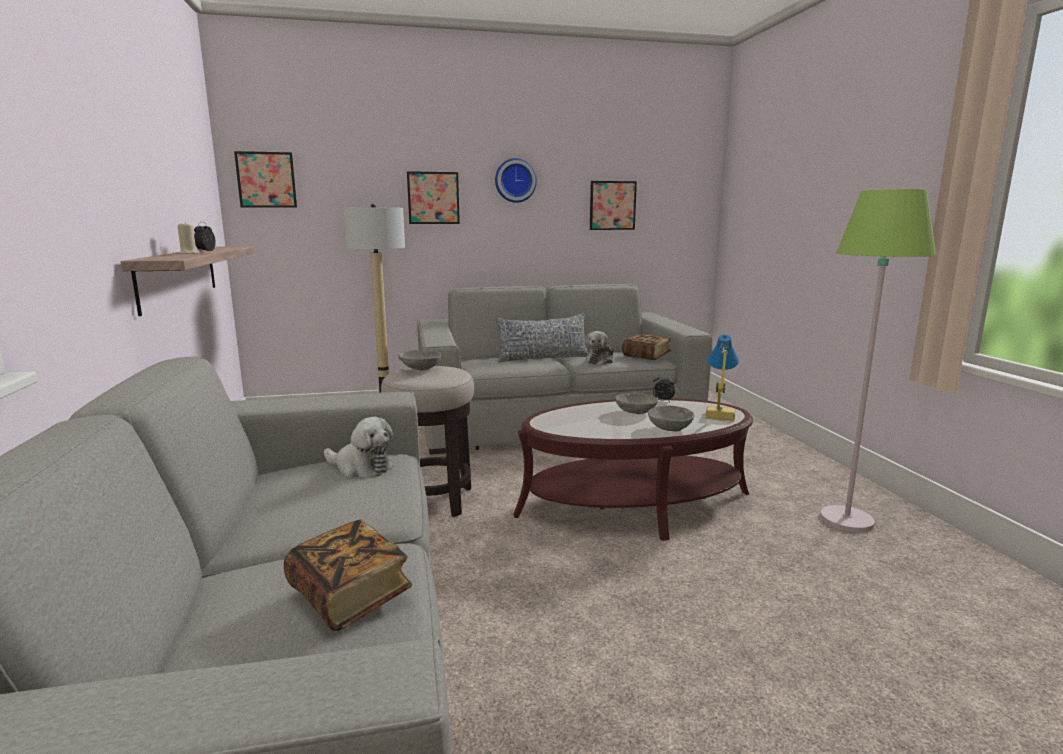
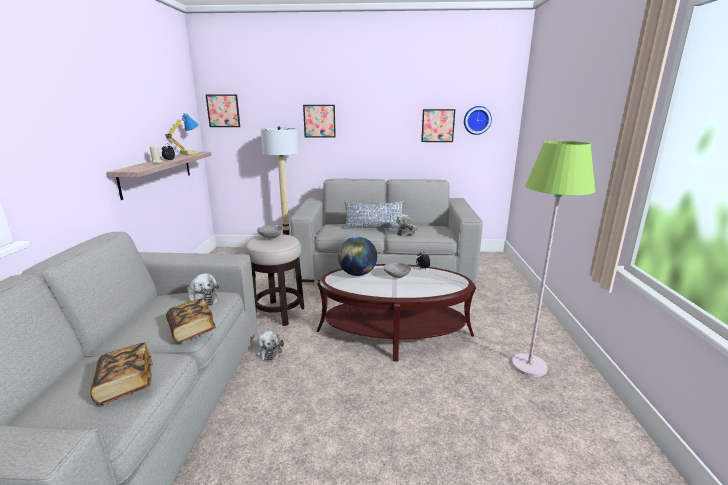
camera: 15 degrees right, 5 degrees up
wall clock [495,158,537,203] -> wall clock moved to [464,106,492,135]
book [622,334,671,360] -> book moved to [166,298,216,344]
grey bowl [648,406,694,431] -> none
table lamp [705,334,739,422] -> table lamp moved to [165,113,199,155]
none -> plush toy [256,331,284,361]
none -> globe [338,237,377,276]

